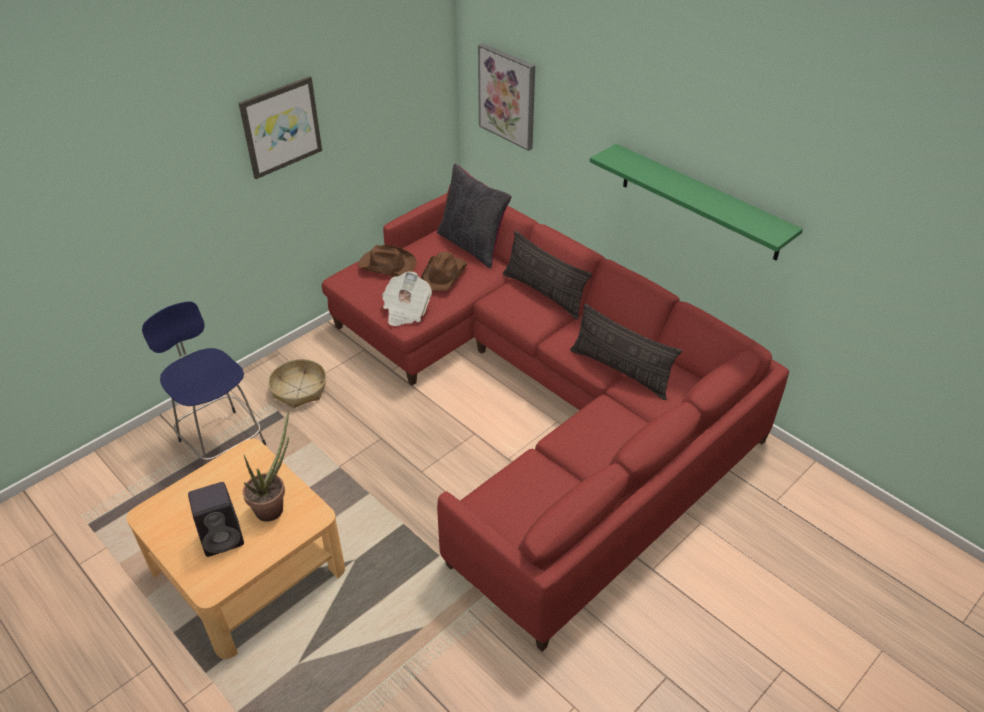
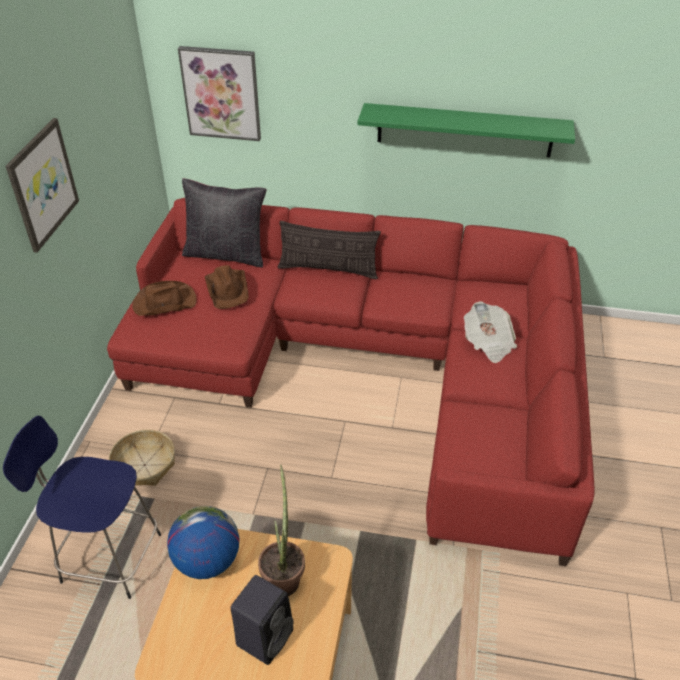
camera: 35 degrees left, 0 degrees up
newspaper [382,271,432,326] -> newspaper moved to [464,301,517,363]
pillow [570,304,682,400] -> none
none -> globe [167,506,239,579]

